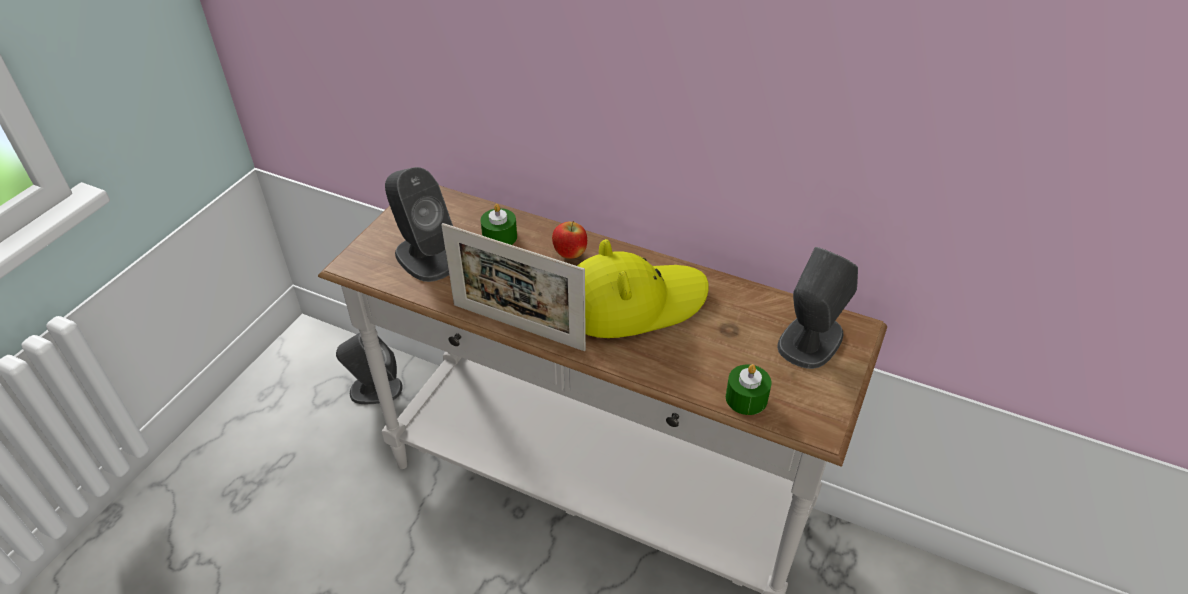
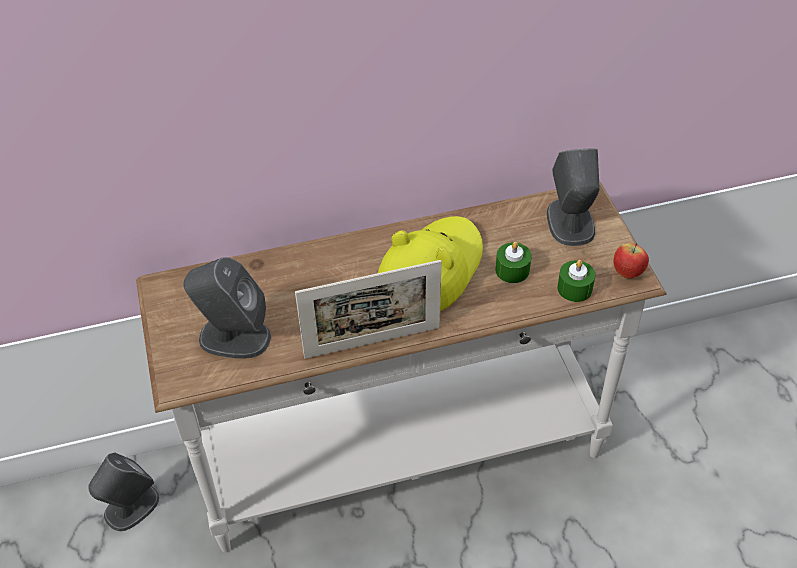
camera: 40 degrees left, 5 degrees up
green candle [480,204,517,245] -> green candle moved to [495,242,531,283]
apple [552,221,587,259] -> apple moved to [613,243,649,279]

